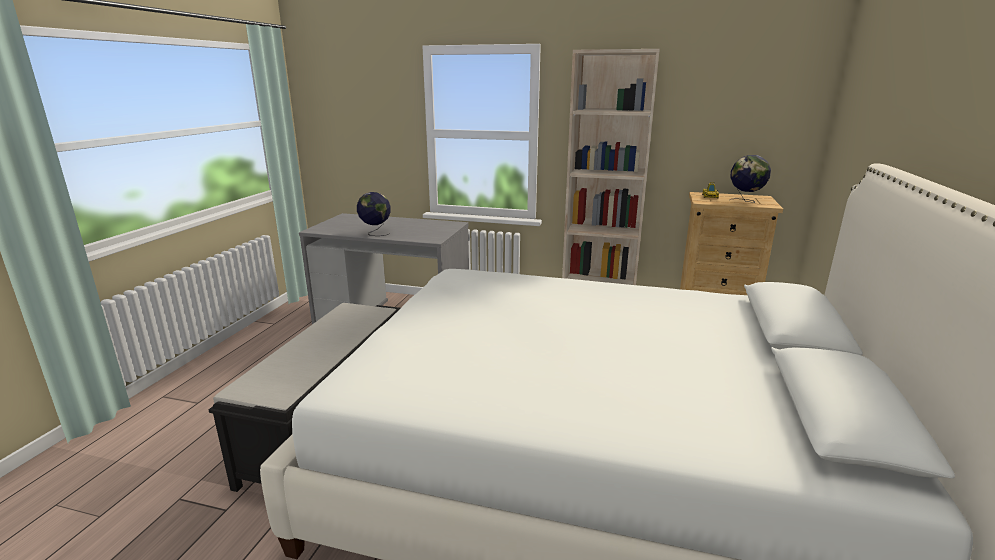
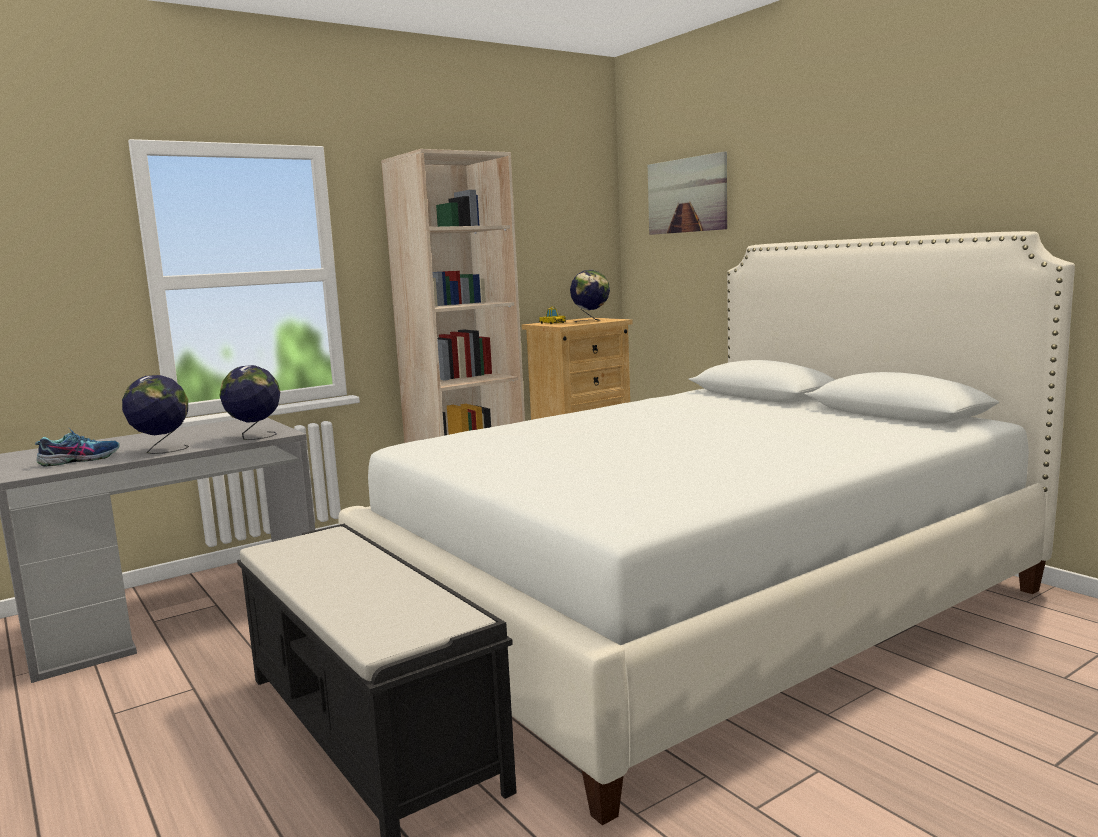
camera: 50 degrees left, 10 degrees down
none -> shoe [35,428,120,467]
none -> globe [219,365,280,440]
none -> picture [648,151,727,235]

